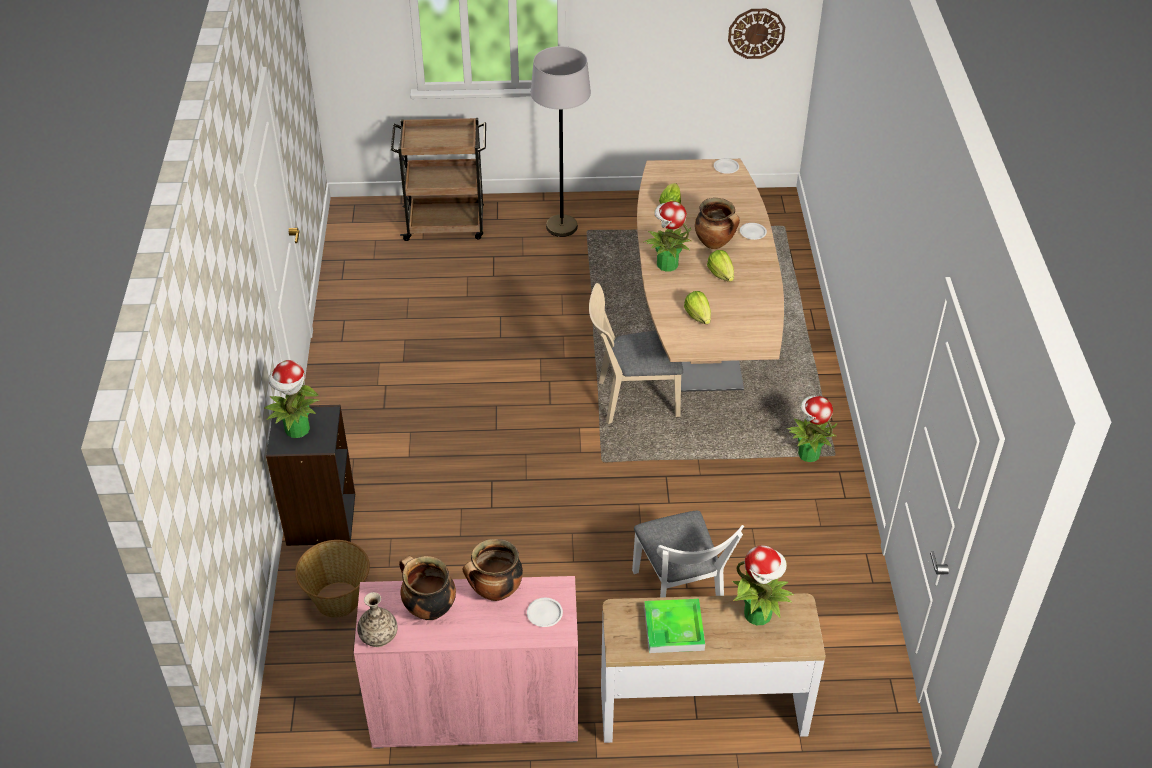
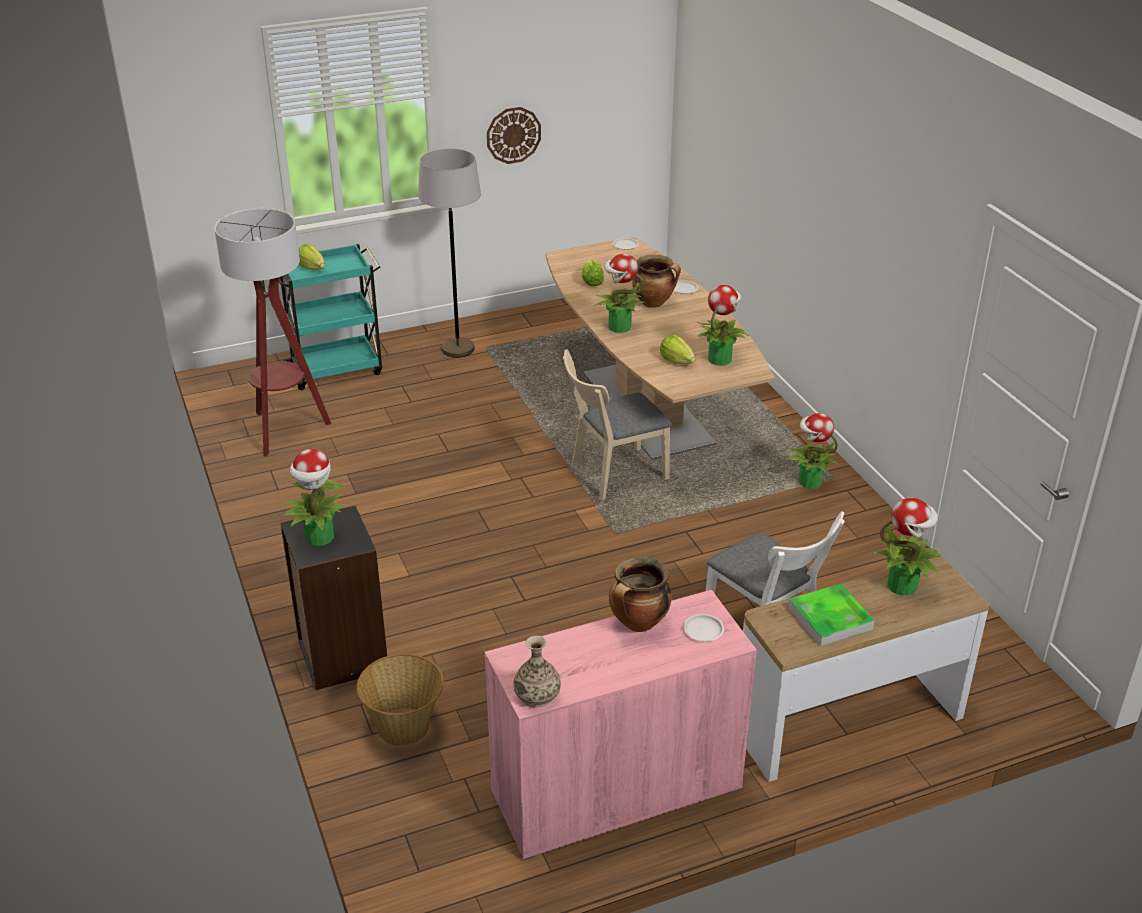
camera: 20 degrees left, 10 degrees down
brown cart [391,118,486,241] -> turquoise cart [279,244,382,390]
cooking pot [399,556,456,620] -> none
lettuce [707,250,734,282] -> lettuce moved to [299,244,325,270]
wall clock [728,9,785,59] -> wall clock moved to [487,107,541,164]
none -> floor lamp [214,208,332,456]
none -> potted plant [697,285,750,366]

